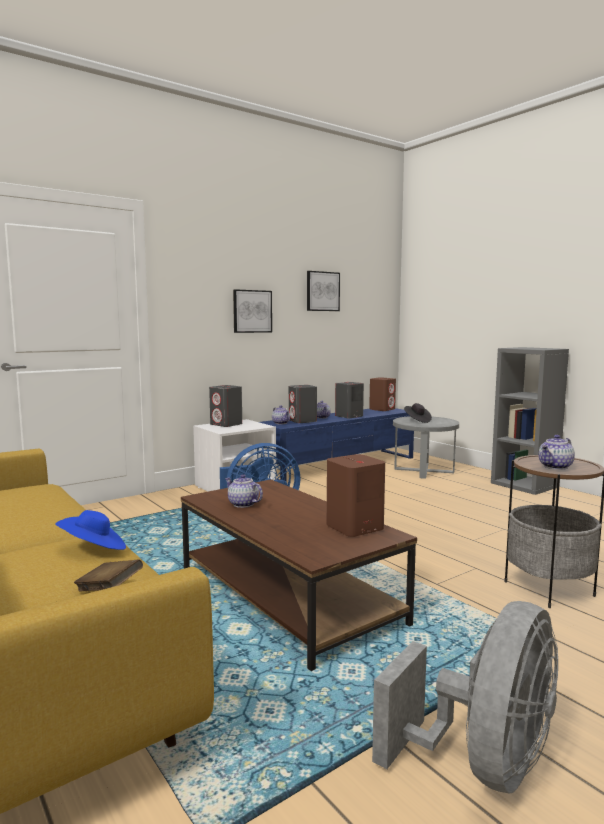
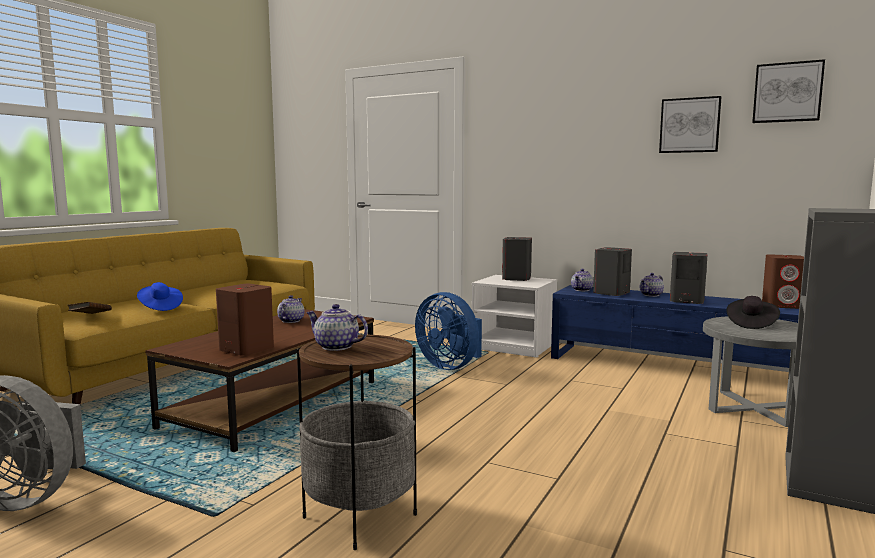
camera: 65 degrees right, 0 degrees up
picture [233,289,272,333] -> picture moved to [752,59,825,123]

